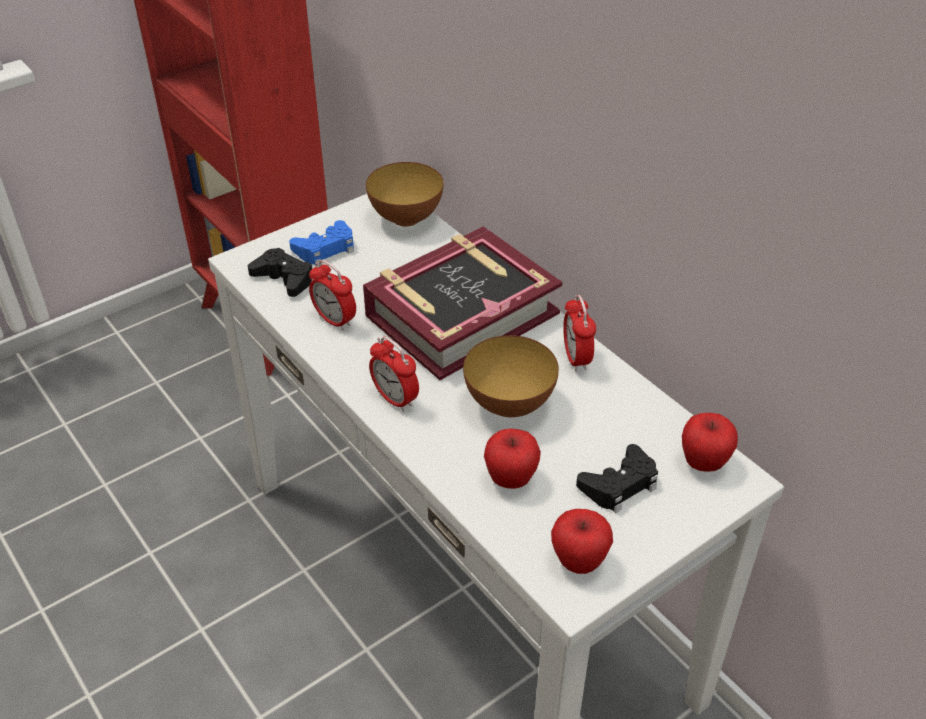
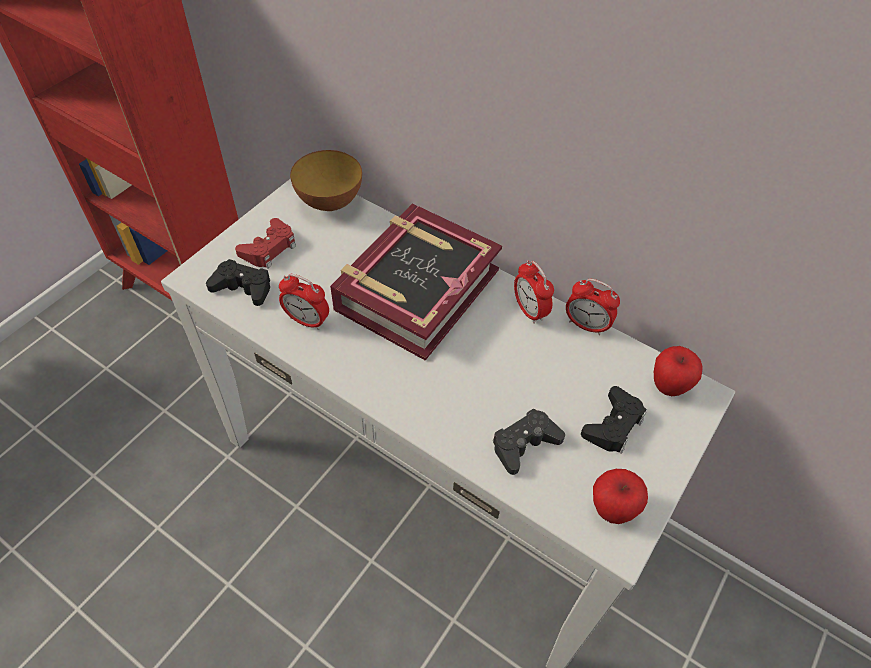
camera: 20 degrees left, 10 degrees up
blue game controller [289,220,354,266] -> red game controller [235,218,296,268]
alarm clock [369,336,419,412] -> alarm clock moved to [566,279,620,335]
bowl [463,335,559,417] -> none
apple [484,429,541,489] -> black game controller [493,408,565,475]

